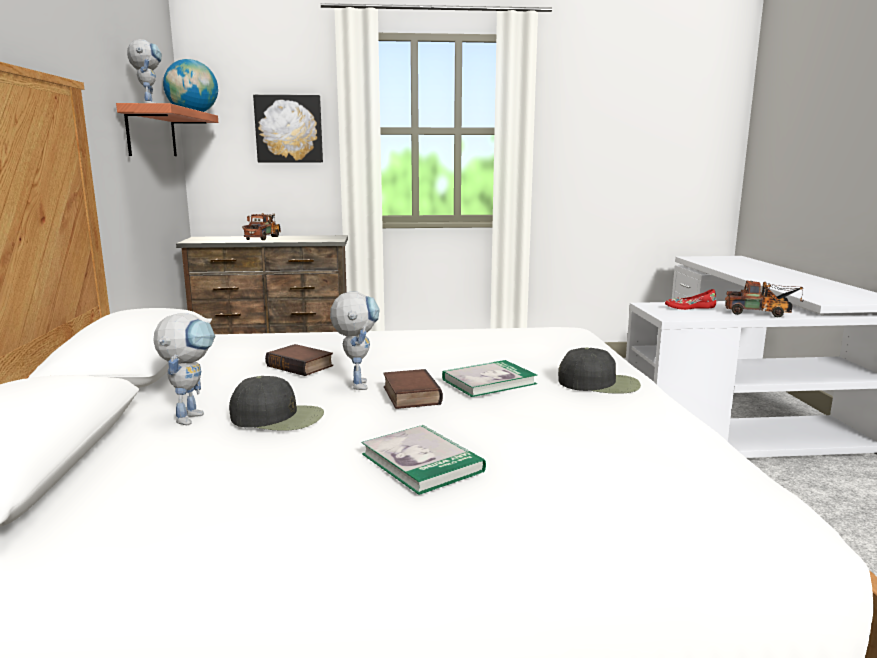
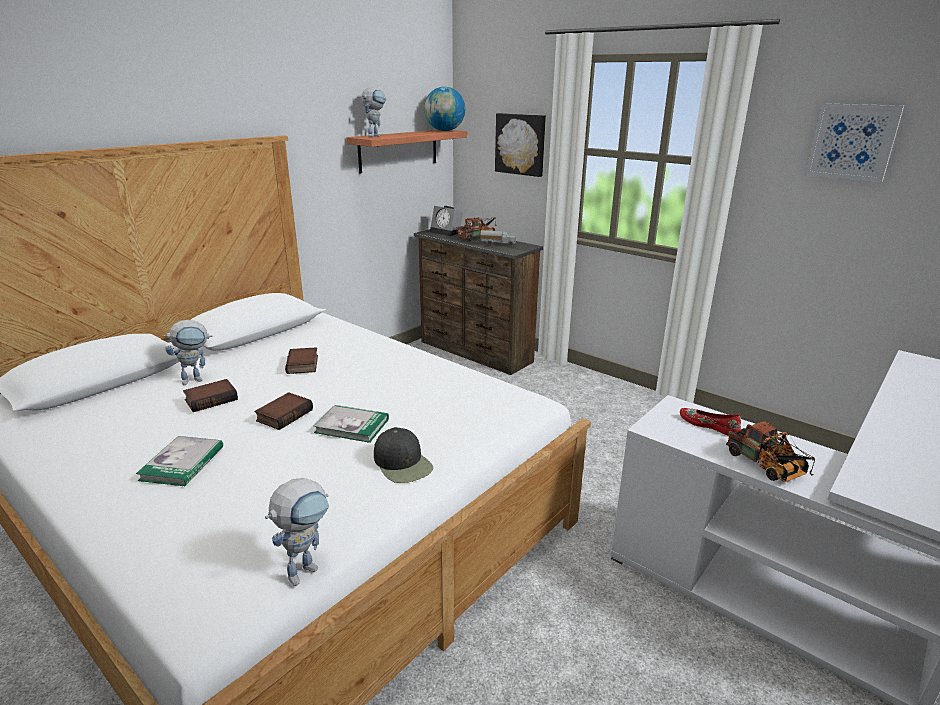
camera: 45 degrees right, 10 degrees up
black cap [229,376,324,431] -> book [183,379,238,412]
toy robot [330,292,380,390] -> toy robot moved to [265,478,329,586]
none -> alarm clock [430,206,463,236]
none -> toy truck [480,230,516,247]
none -> picture [805,103,904,182]

